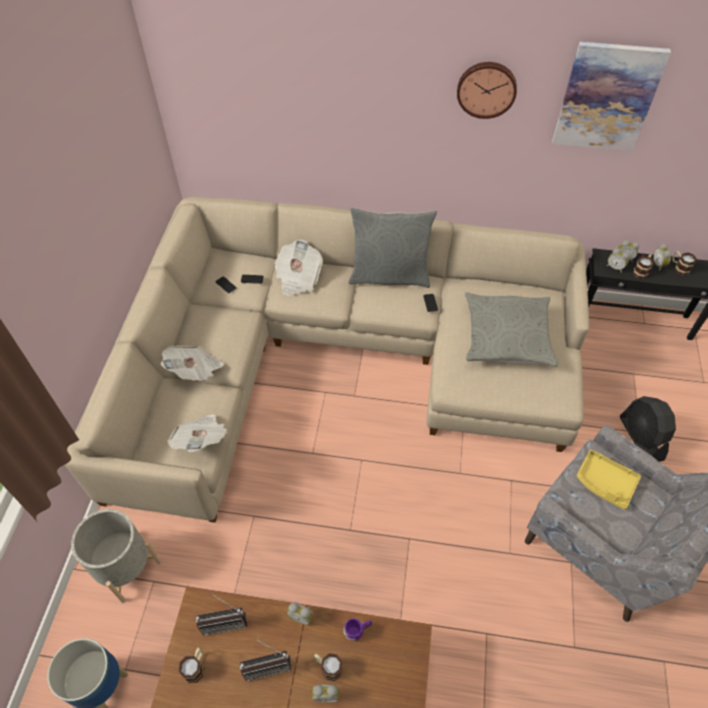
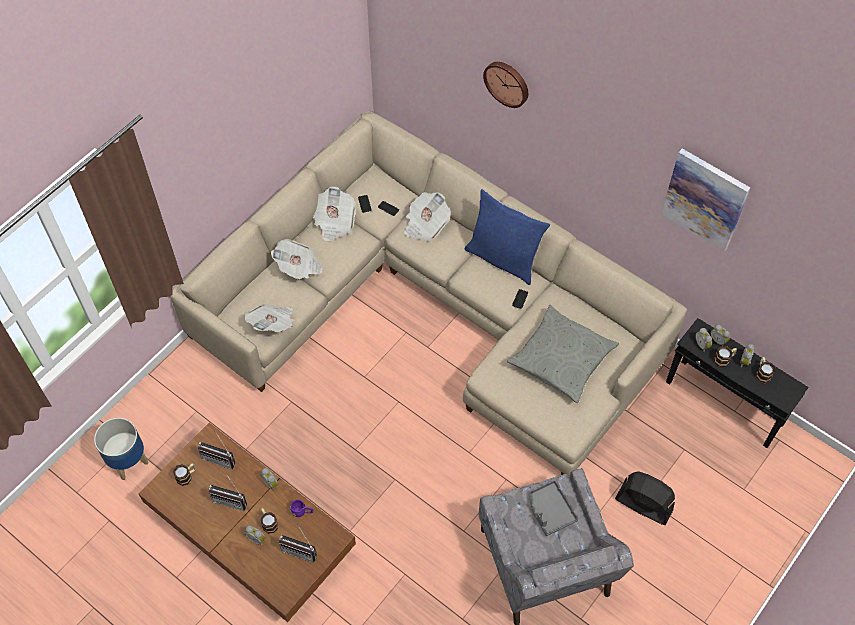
camera: 30 degrees right, 5 degrees up
grey planter [71,509,161,603] -> none
grey pillow [349,207,437,288] -> blue pillow [464,189,550,285]
wall clock [457,62,517,119] -> wall clock moved to [483,62,528,108]
yellow tray [577,450,641,510] -> grey tray [530,480,578,536]
black fan [620,396,676,462] -> black fan turned 105 degrees clockwise [615,471,675,525]
none -> radio [279,524,317,563]
none -> newspaper [313,187,356,241]

